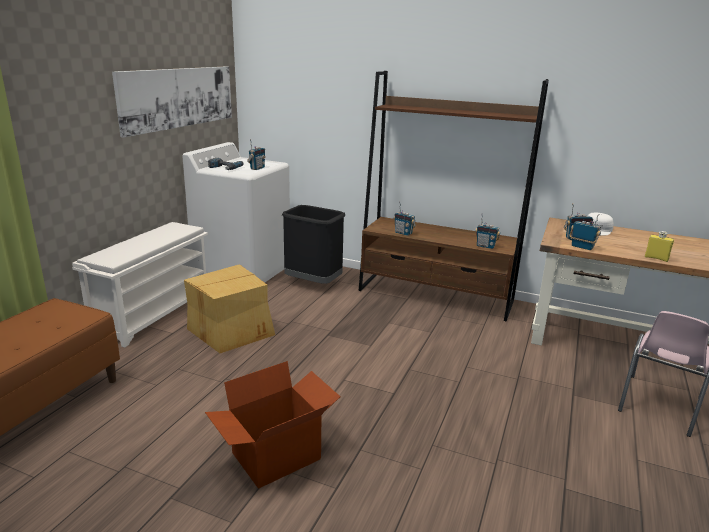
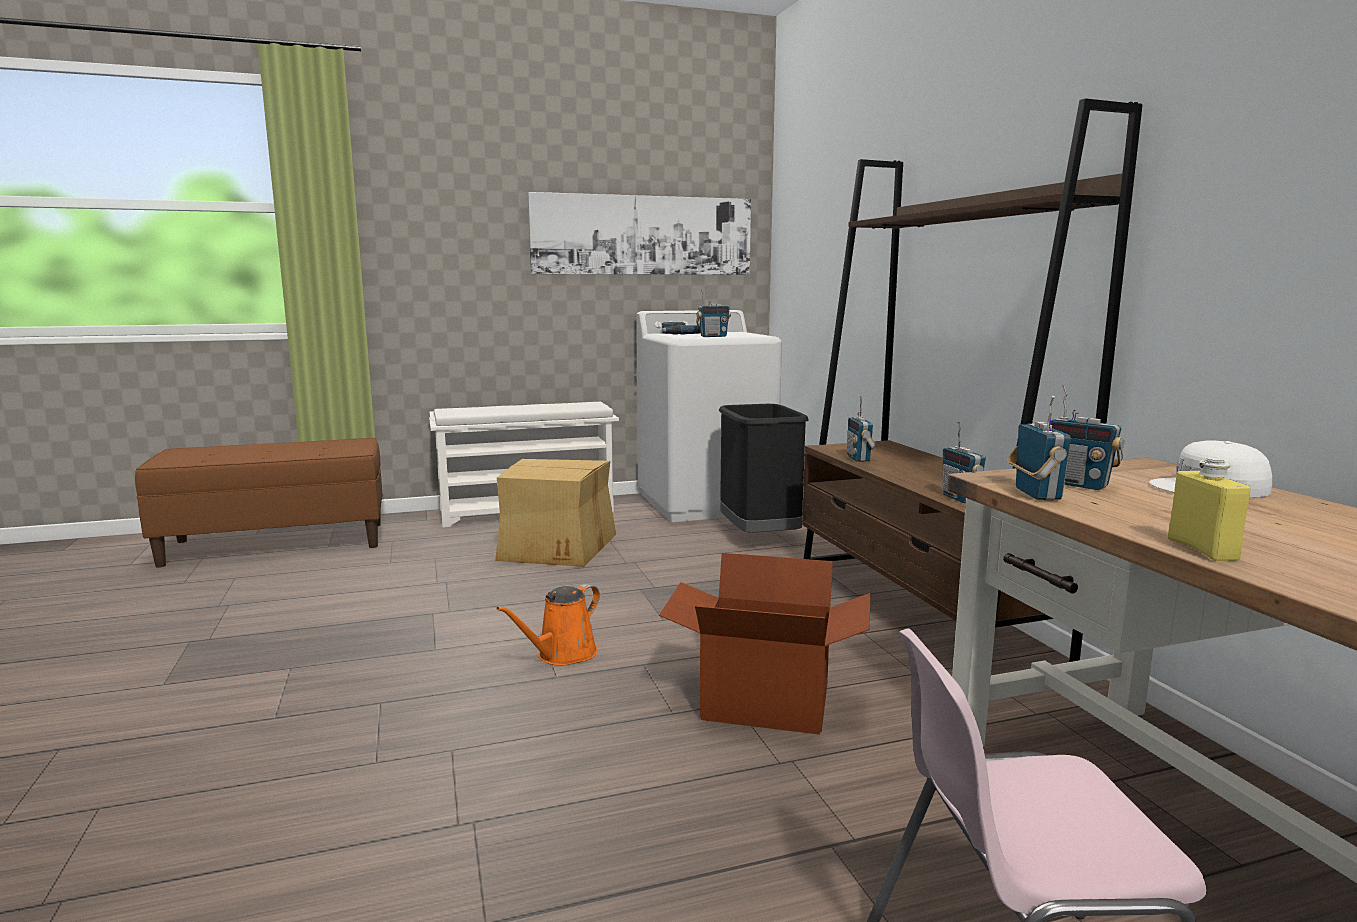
camera: 50 degrees right, 10 degrees down
cardboard box [205,361,341,489] -> cardboard box moved to [659,553,870,735]
none -> orange watering can [496,584,600,666]

